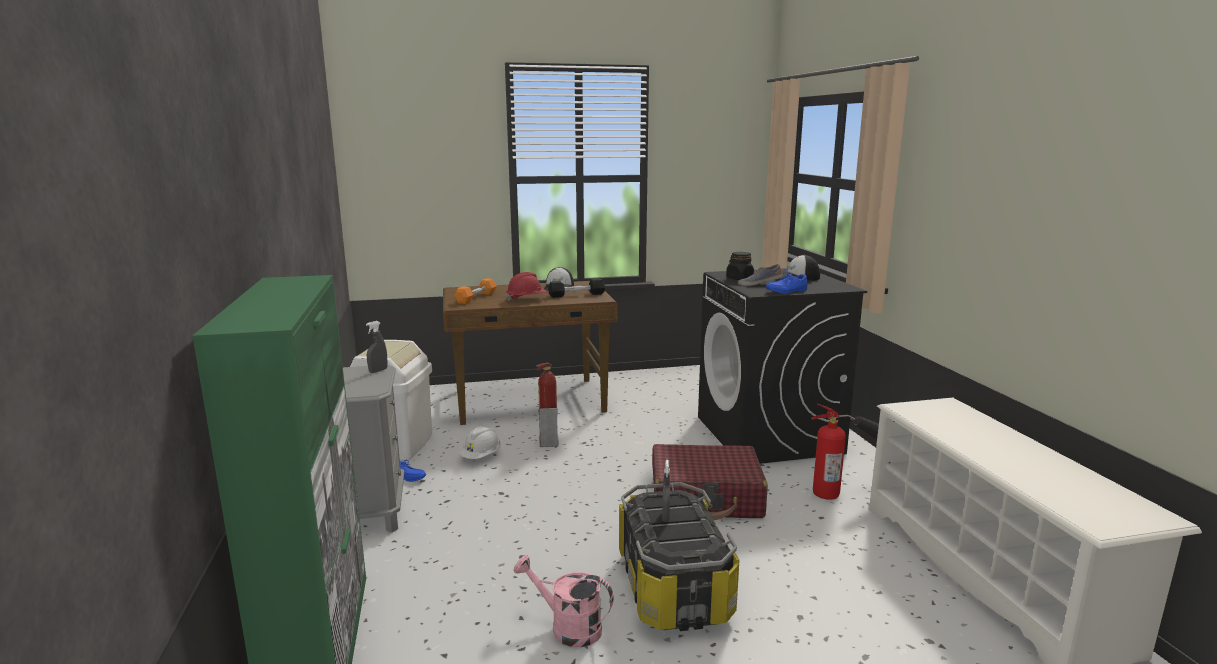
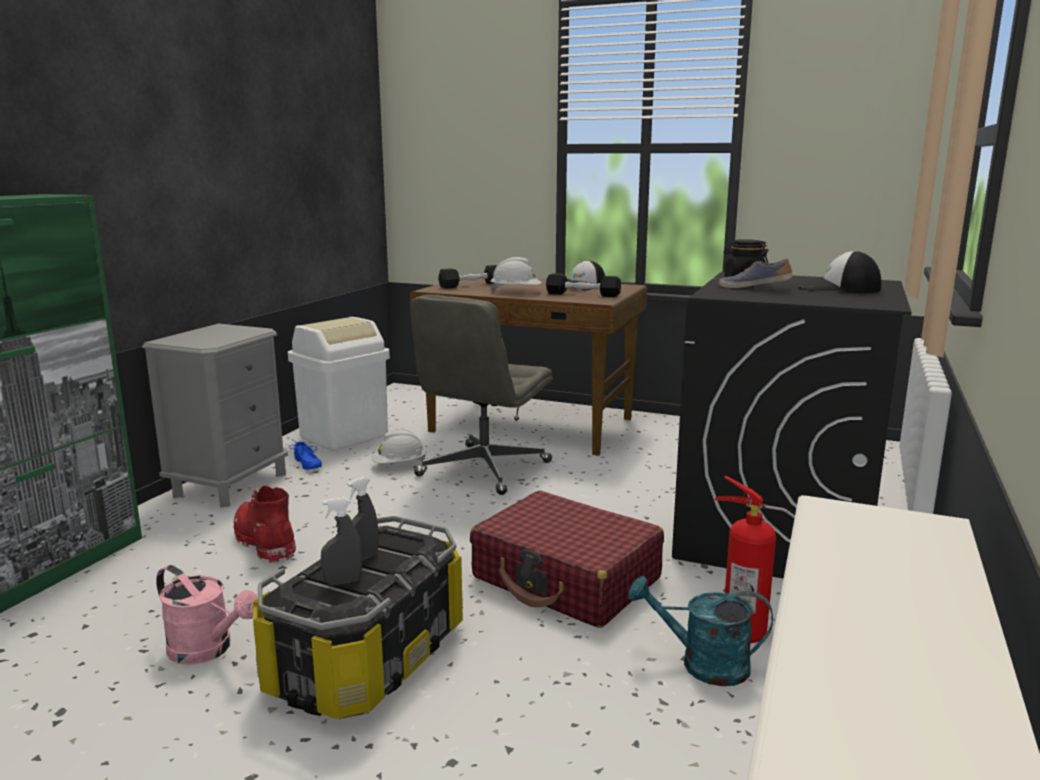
camera: 35 degrees right, 0 degrees up
grey spray bottle [366,321,387,373] -> grey spray bottle moved to [321,498,362,585]
orange dumbbell [454,278,497,304] -> black dumbbell [438,265,497,289]
red hard hat [506,272,547,302] -> white hard hat [490,257,542,292]
pink watering can [514,555,614,647] -> pink watering can turned 150 degrees clockwise [156,565,258,665]
fire extinguisher [536,363,559,447] -> grey office chair [410,295,553,495]
blue shoe [766,266,808,294] -> none
none -> red boot [233,485,296,563]
none -> turquoise watering can [628,576,773,686]

